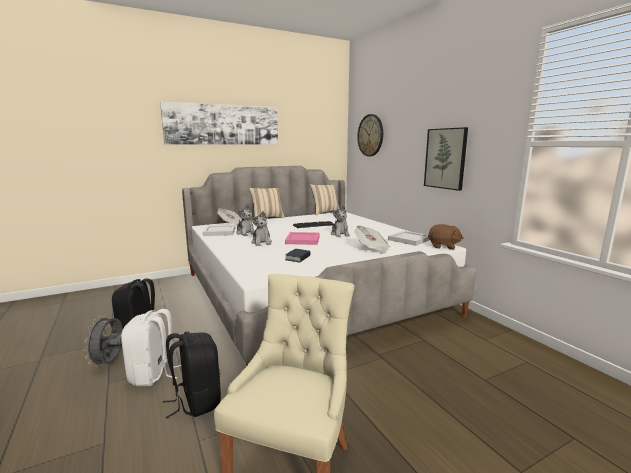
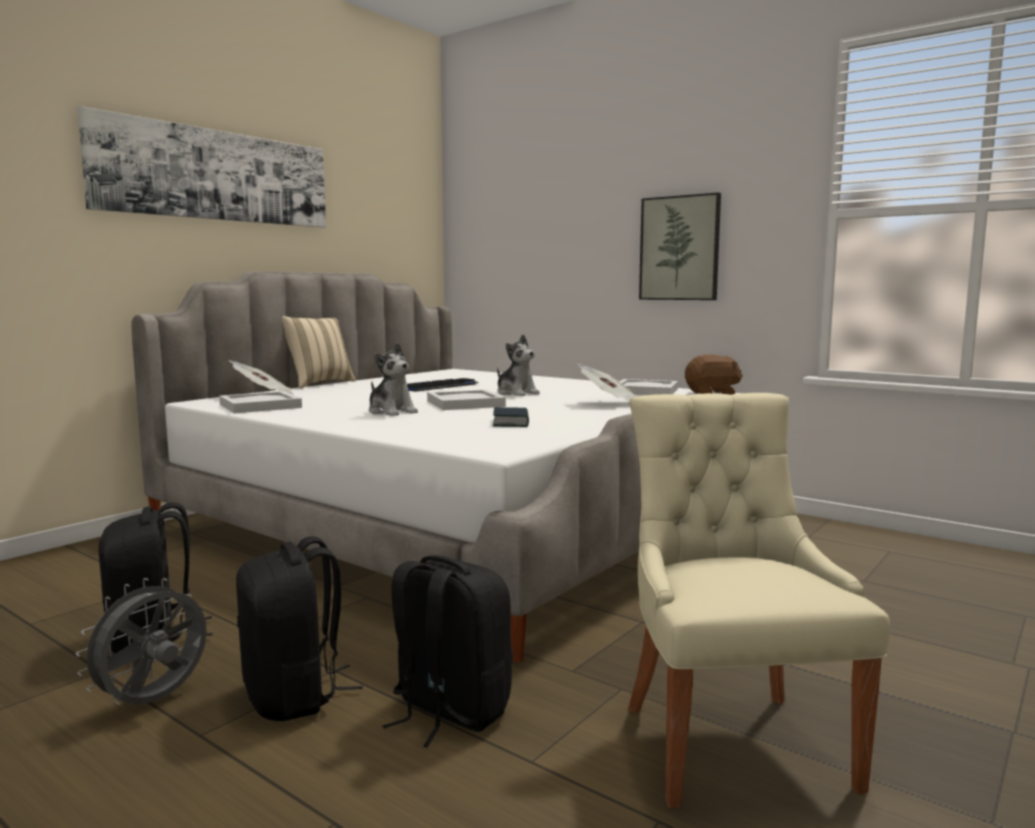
camera: 25 degrees left, 5 degrees down
grey fan [83,315,123,367] -> grey fan turned 60 degrees clockwise [76,578,207,705]
white backpack [121,309,181,386] -> black backpack [236,536,363,721]
plush toy [236,204,255,236] -> none
pink tray [285,232,320,245] -> white tray [427,390,506,410]
beige pillow [310,184,340,215] -> none
wall clock [357,114,383,156] -> none

